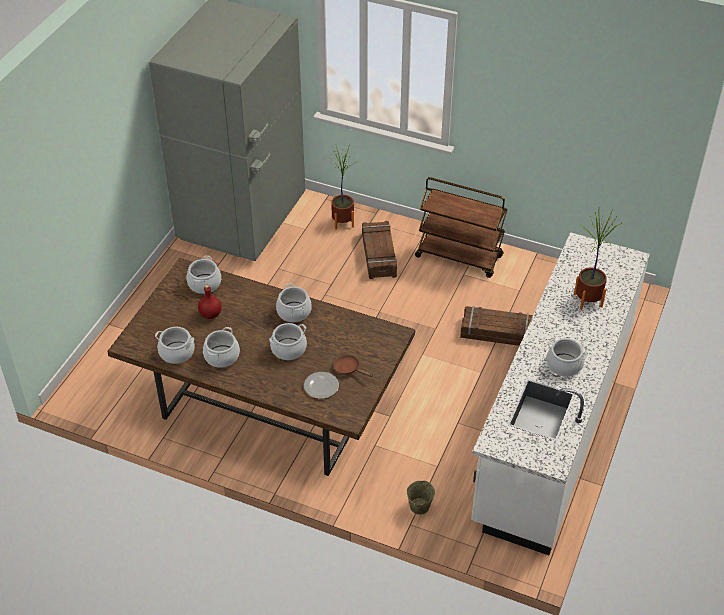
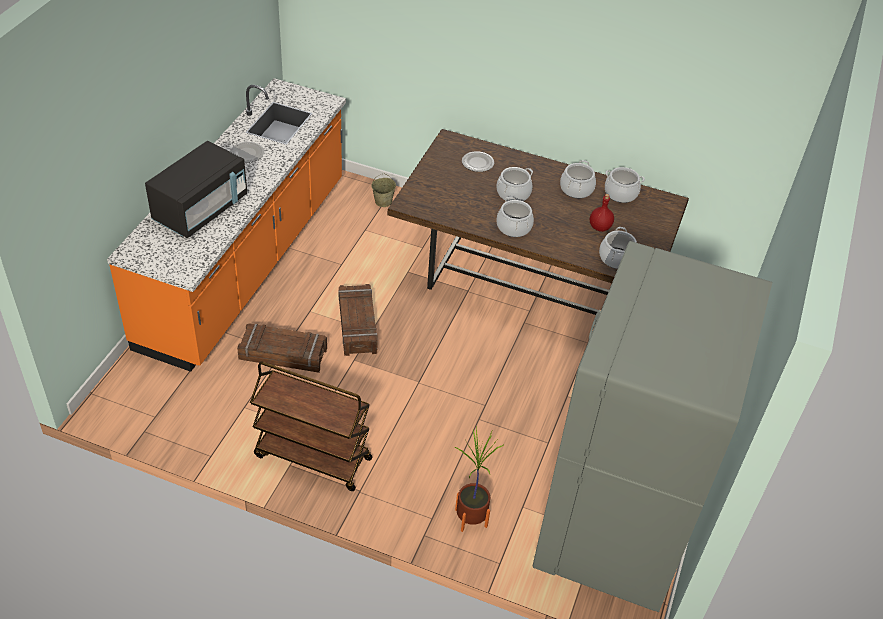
camera: 175 degrees right, 0 degrees up
brown frying pan [333,355,373,377] -> none
crate [362,221,397,279] -> crate moved to [339,284,378,356]
white counter [471,232,650,555] -> orange counter [107,78,346,372]
cooking pot [547,338,587,377] -> plate [230,142,264,163]
potted plant [574,209,622,310] -> black microwave [145,141,247,238]

